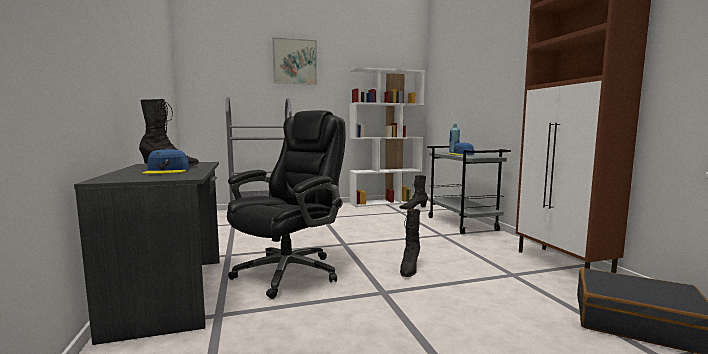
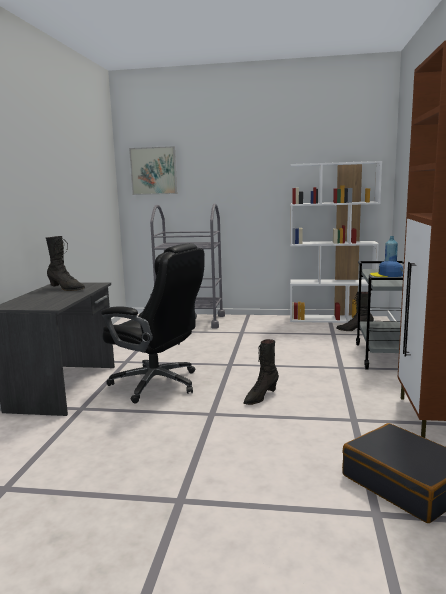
camera: 25 degrees right, 5 degrees up
blue cap [142,149,189,174] -> none
black office chair [227,110,345,299] -> black office chair turned 60 degrees clockwise [101,243,205,403]
picture [272,37,317,85] -> picture moved to [129,146,177,195]

